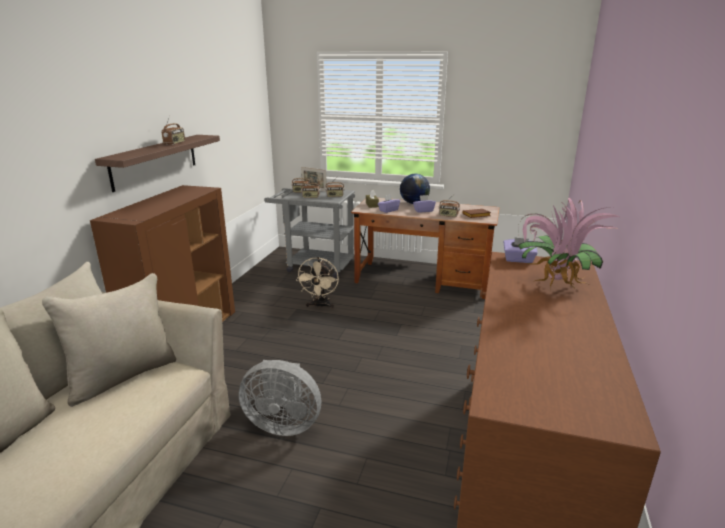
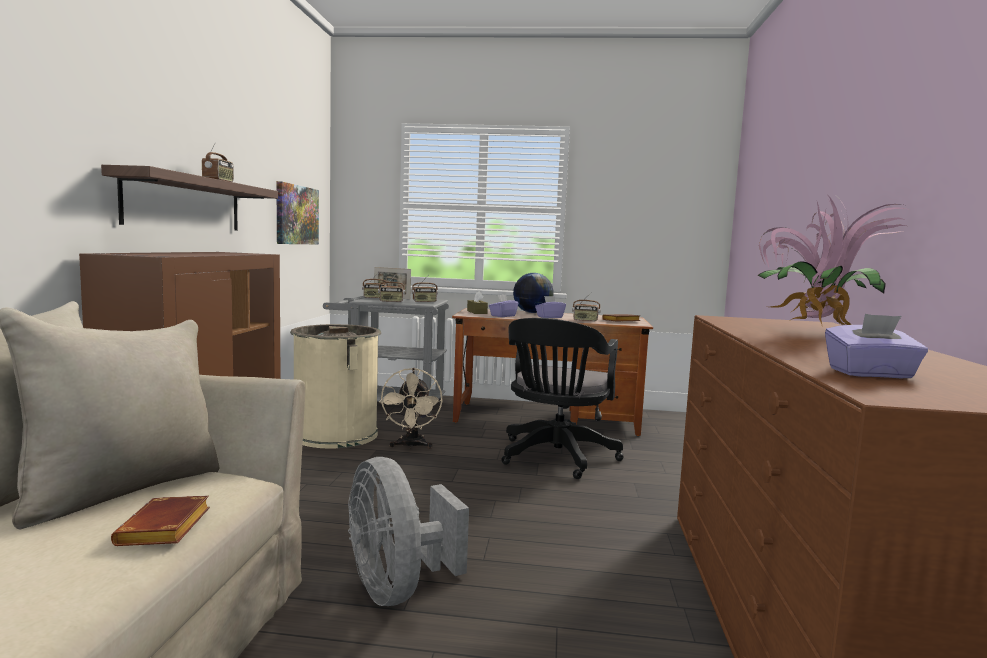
camera: 10 degrees left, 15 degrees down
grey fan [239,360,321,436] -> grey fan turned 60 degrees clockwise [348,457,469,606]
purple tissue box [503,237,538,263] -> purple tissue box moved to [825,314,928,378]
none -> brown book [111,496,210,546]
none -> picture [276,181,319,244]
none -> beige trash can [290,324,381,449]
none -> black office chair [501,318,624,479]

